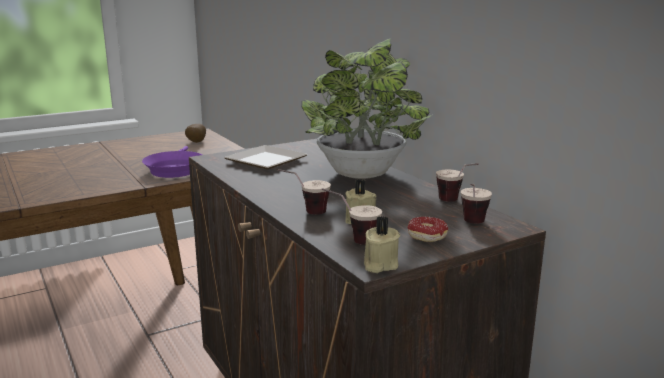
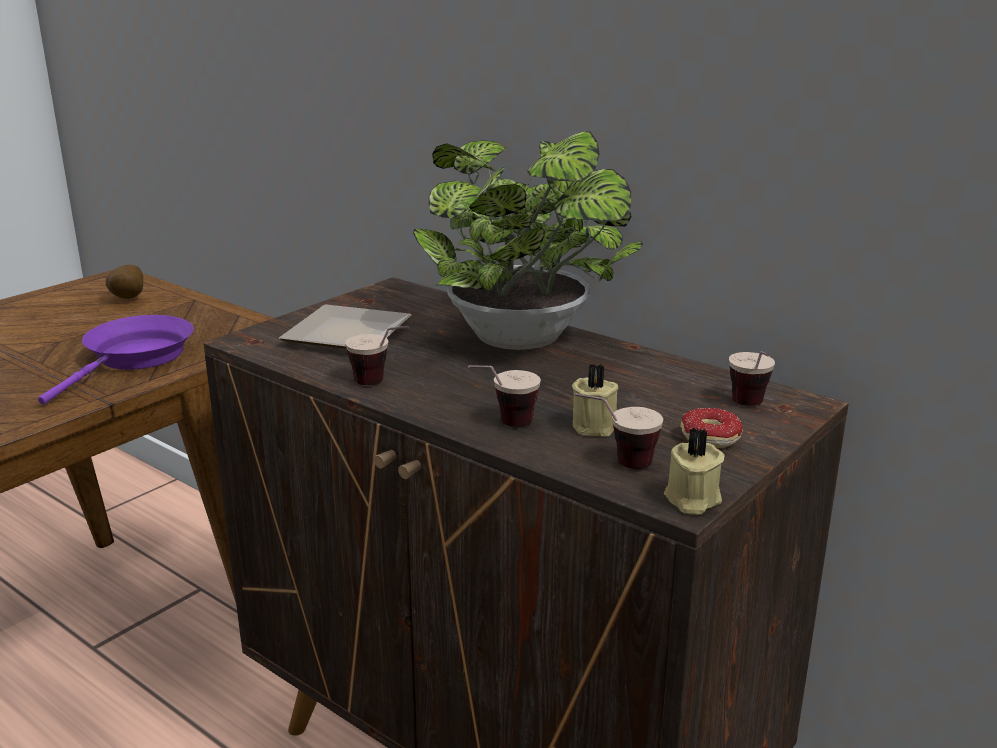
camera: 20 degrees left, 5 degrees up
purple frying pan [142,146,202,178] -> purple frying pan turned 135 degrees counterclockwise [38,315,194,405]
cup [436,163,479,202] -> cup moved to [345,326,409,385]

